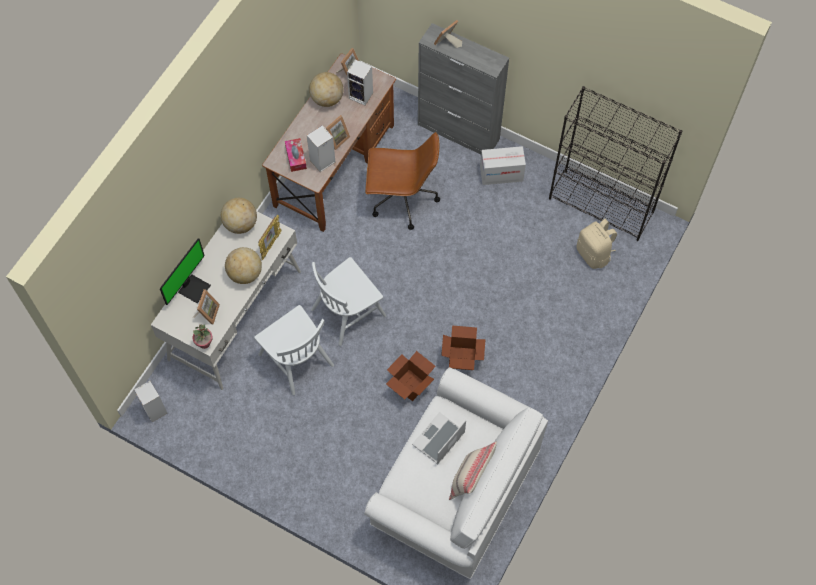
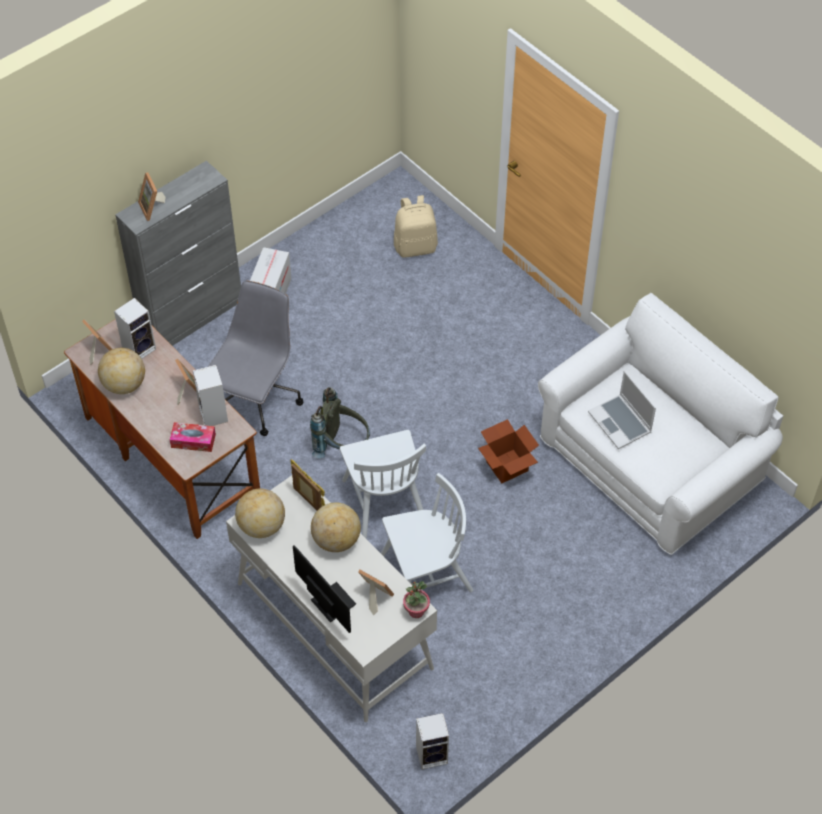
camera: 70 degrees left, 10 degrees down
brown office chair [365,132,440,230] -> grey office chair [208,281,304,436]
cardboard box [441,326,485,370] -> none
beige pillow [449,442,497,500] -> none
black bookcase [549,86,682,241] -> none
none -> grey backpack [310,387,370,458]

